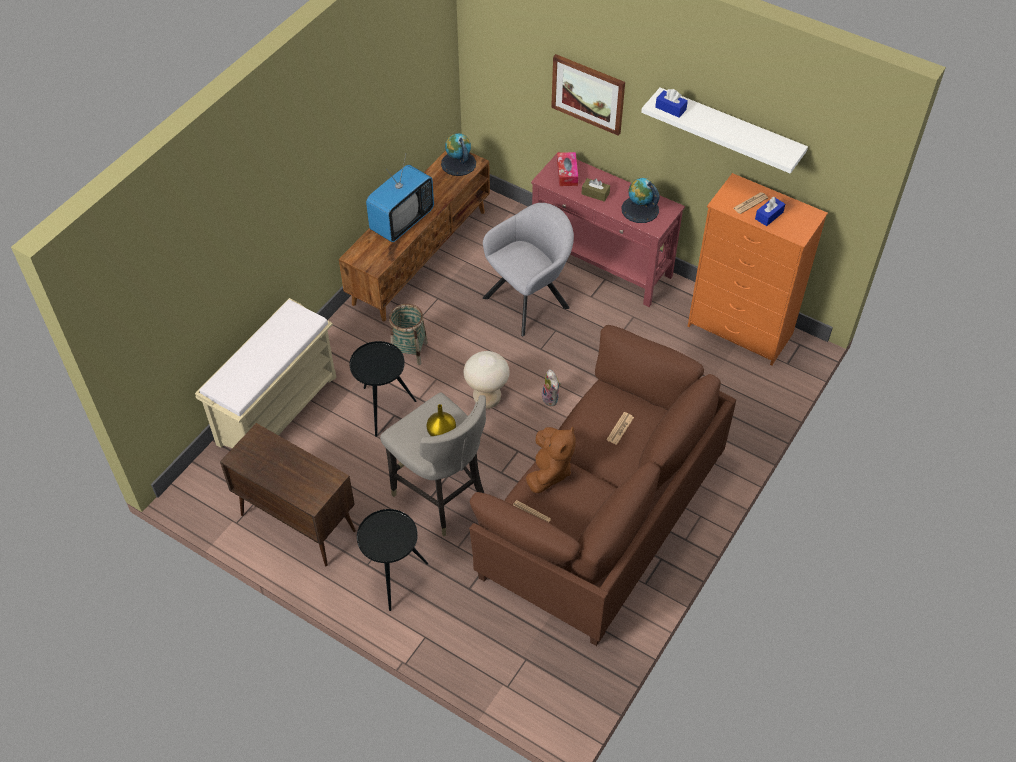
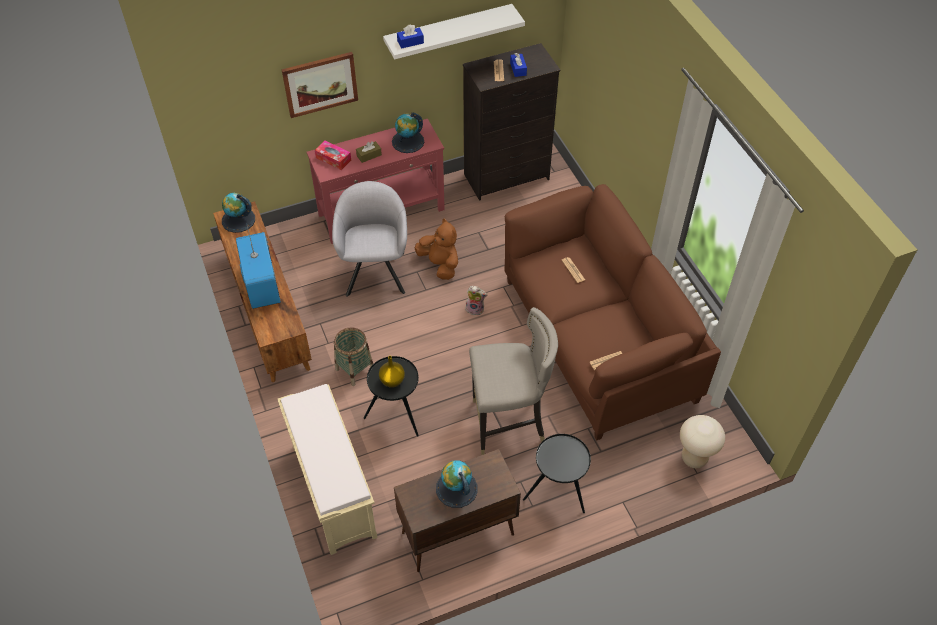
camera: 55 degrees left, 0 degrees up
yellow vase [426,404,456,436] -> yellow vase moved to [379,356,405,388]
beige stool [464,351,510,409] -> beige stool moved to [680,415,725,468]
brown plush toy [526,427,576,493] -> brown plush toy moved to [415,218,458,280]
orange dresser [688,173,828,366] -> black dresser [463,43,560,201]
none -> globe [436,460,477,508]

